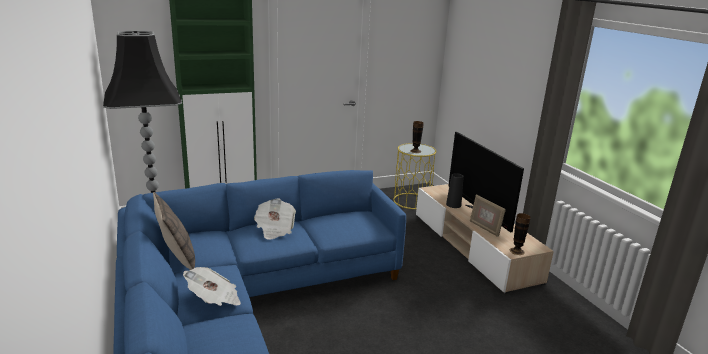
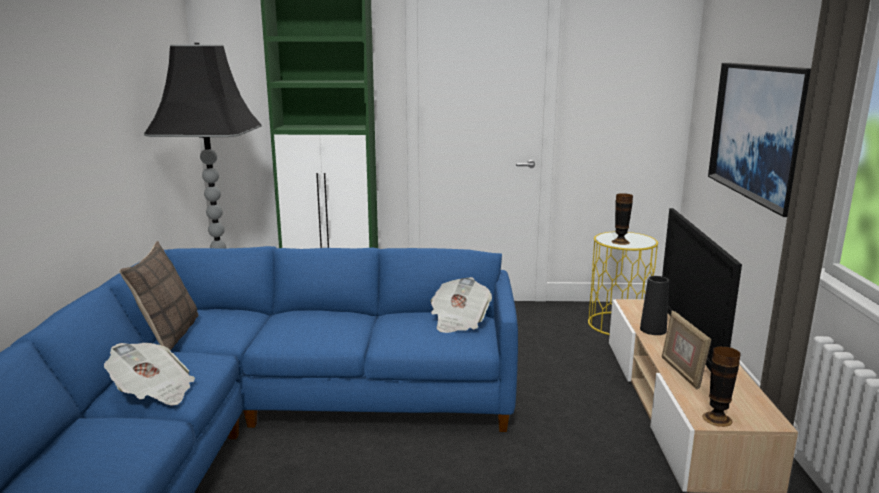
camera: 25 degrees right, 5 degrees down
newspaper [254,199,296,240] -> newspaper moved to [430,277,492,333]
none -> picture [708,63,811,217]

